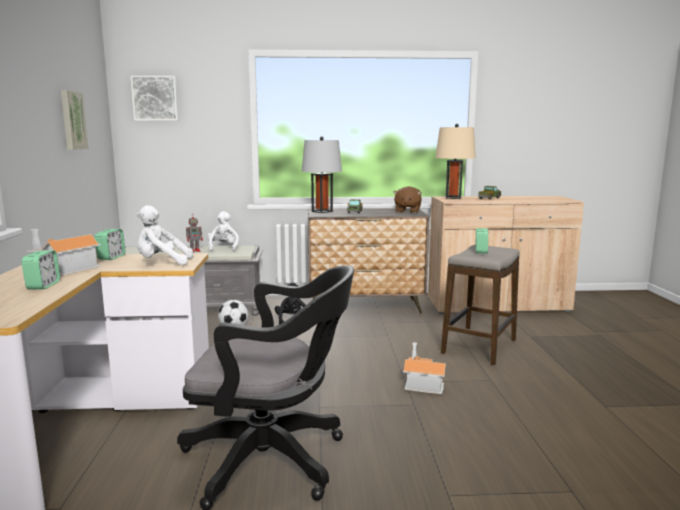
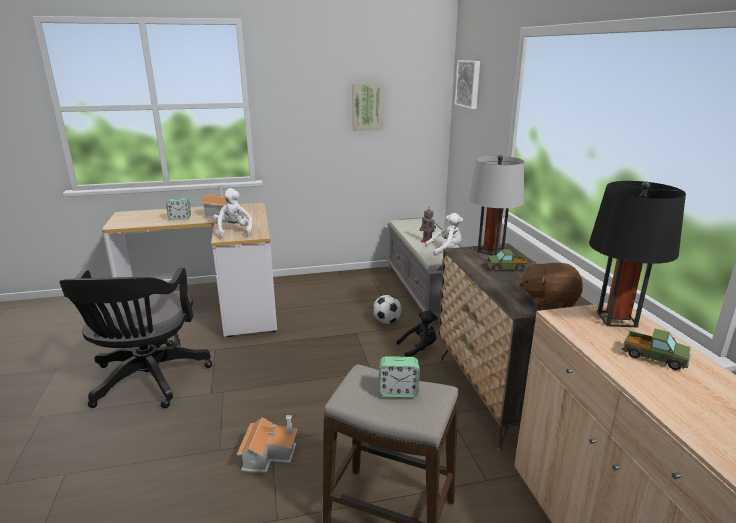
camera: 80 degrees right, 10 degrees up
alarm clock [94,229,125,260] -> none
beige table lamp [435,124,476,199] -> black table lamp [589,181,686,328]

